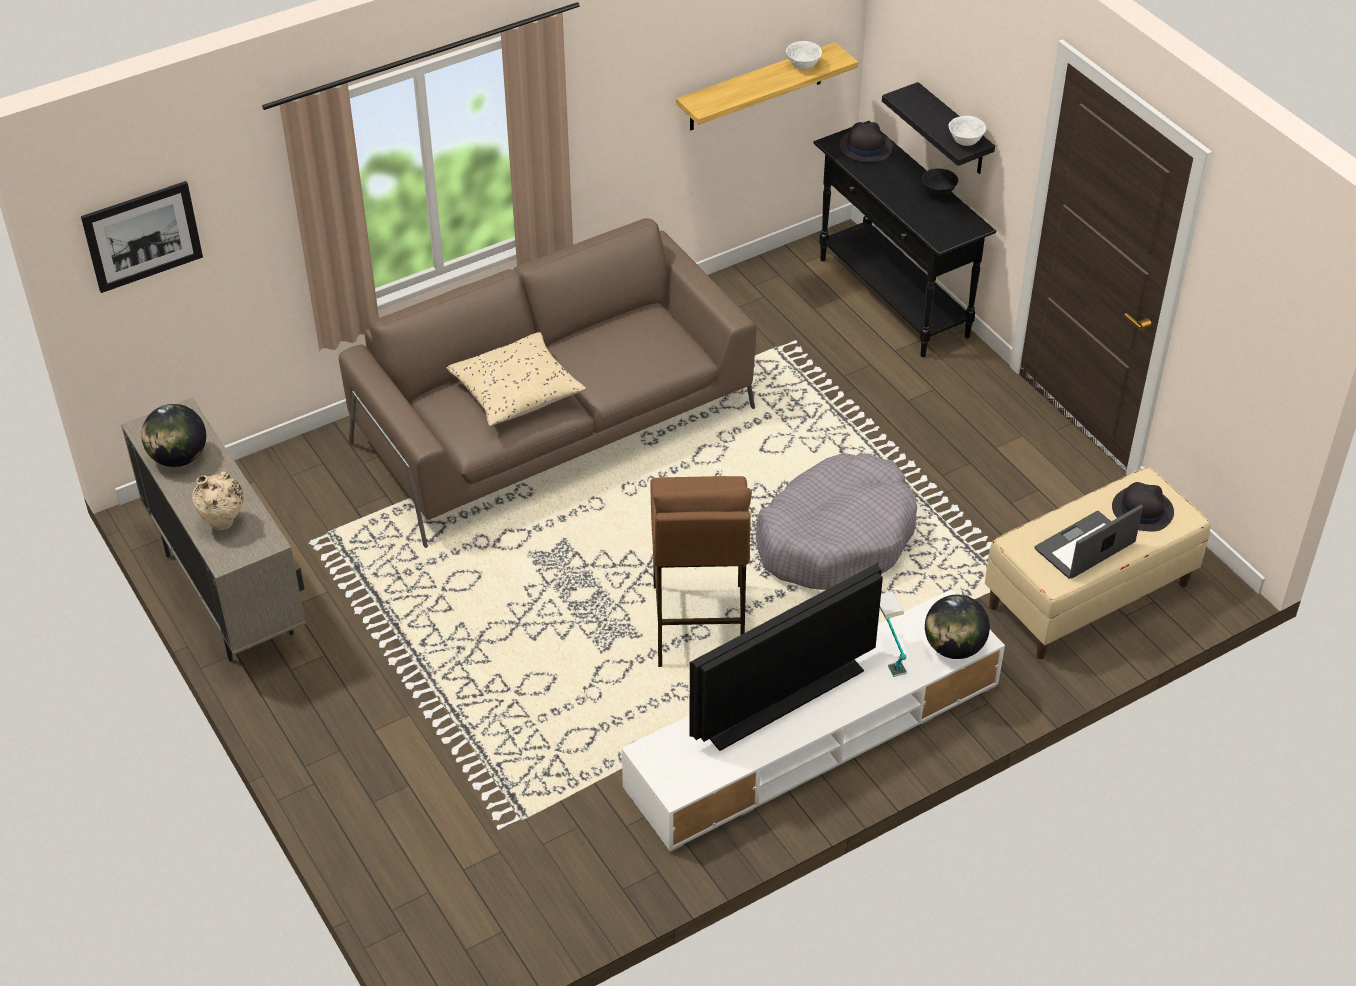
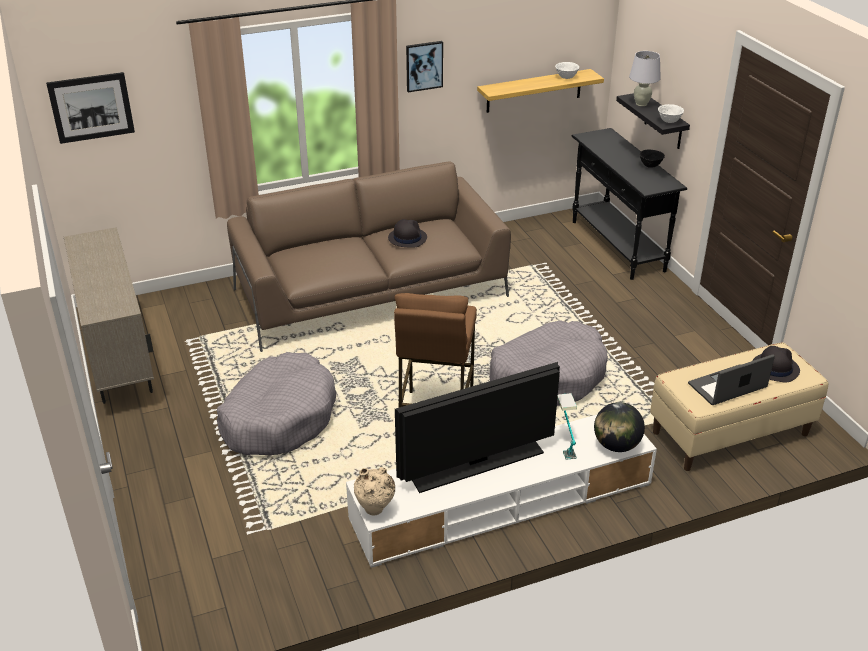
camera: 10 degrees right, 10 degrees down
globe [141,404,206,467] -> none
beige vase [192,471,244,530] -> beige vase moved to [354,467,395,515]
beige pillow [447,332,586,426] -> none
black hat [839,122,893,162] -> black hat moved to [388,219,427,248]
none -> grey dog bed [217,352,336,455]
none -> picture [406,41,443,92]
none -> white table lamp [629,51,661,106]

